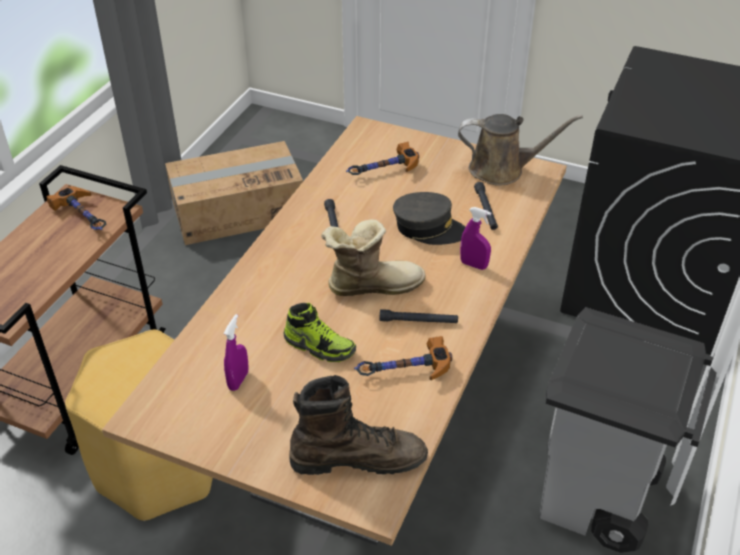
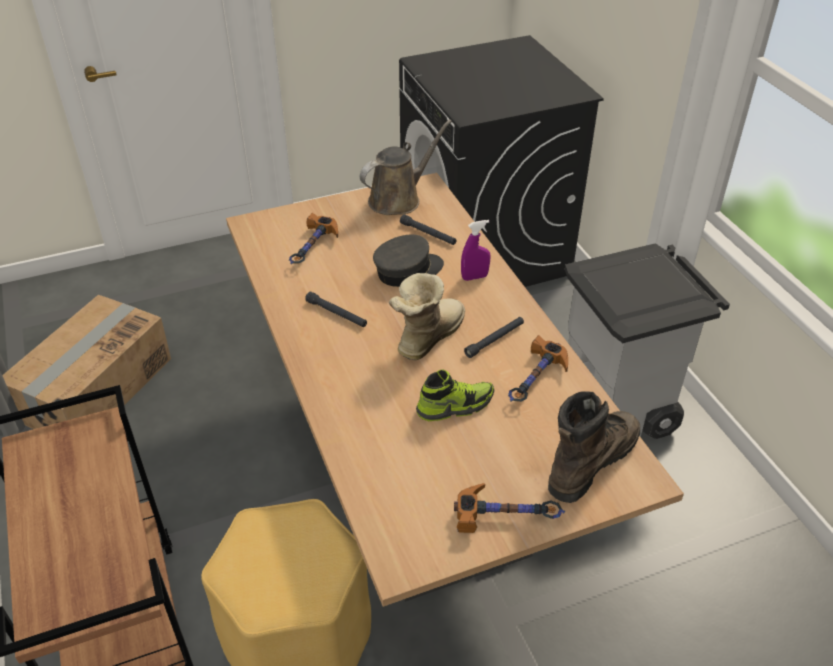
camera: 45 degrees left, 0 degrees up
hammer [47,186,107,230] -> hammer moved to [454,483,565,533]
purple spray bottle [223,314,249,391] -> none

